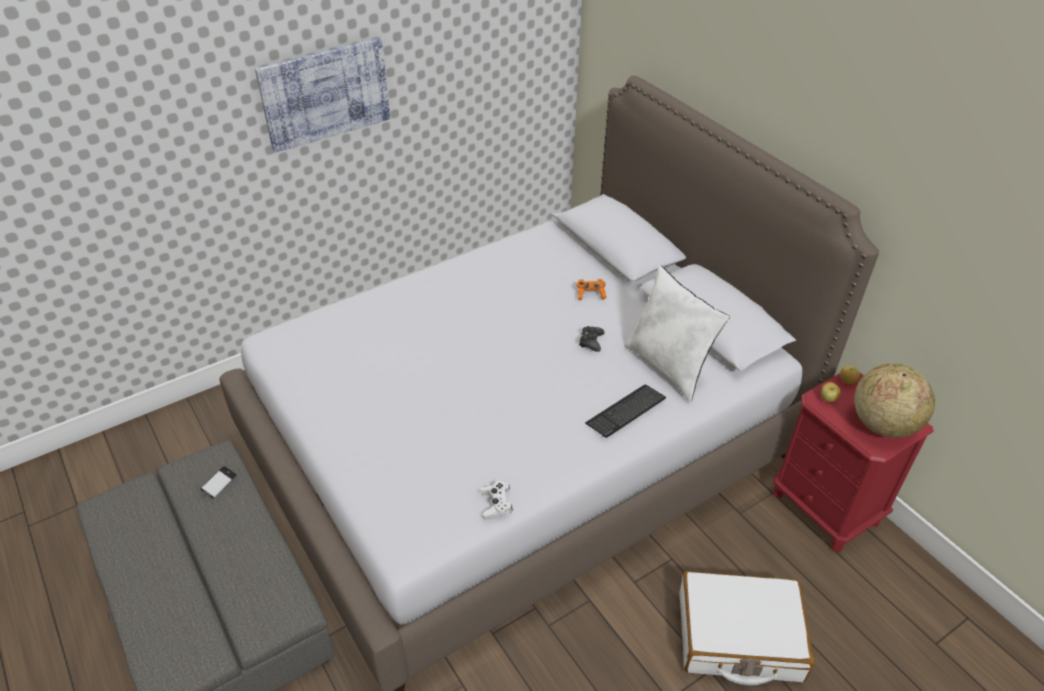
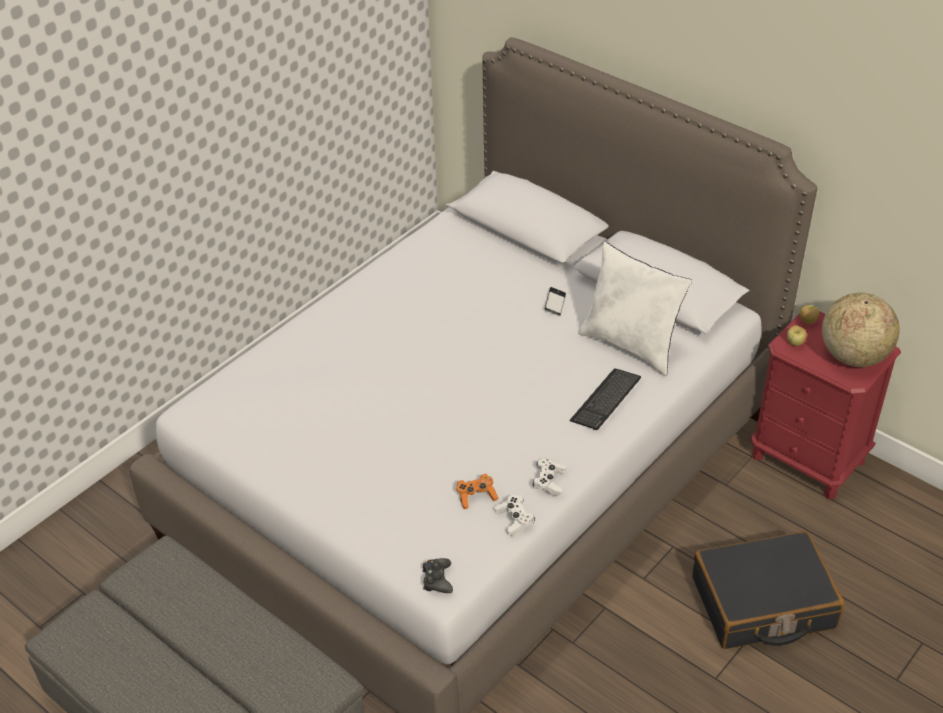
camera: 15 degrees left, 0 degrees up
phone [200,466,237,499] -> phone moved to [544,287,566,316]
picture [255,38,390,153] -> none
orange game controller [577,279,606,300] -> orange game controller moved to [456,474,498,509]
black game controller [579,326,605,352] -> black game controller moved to [422,558,453,593]
white suitcase [679,571,814,685] -> black suitcase [692,531,844,649]
none -> white game controller [533,458,566,496]

